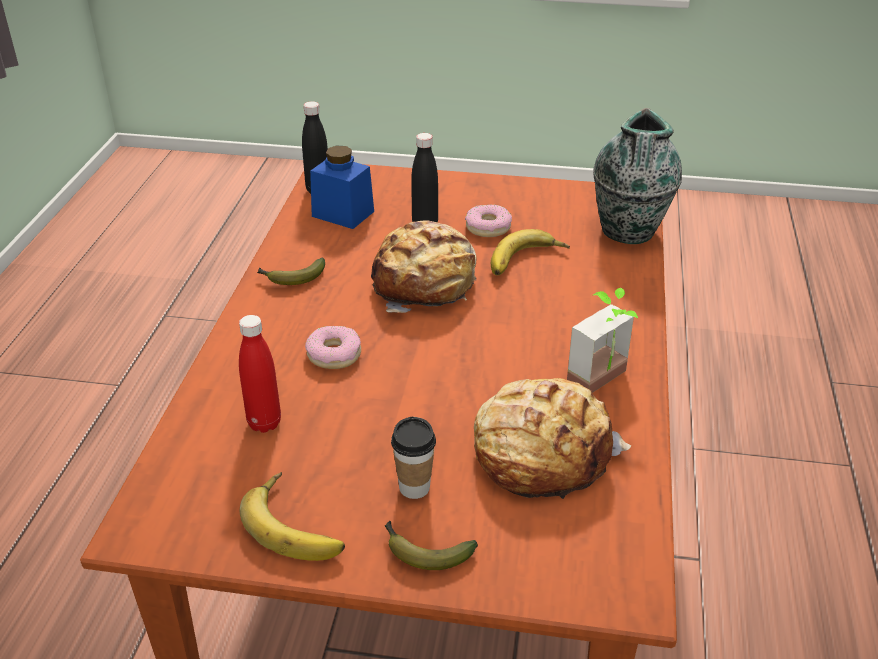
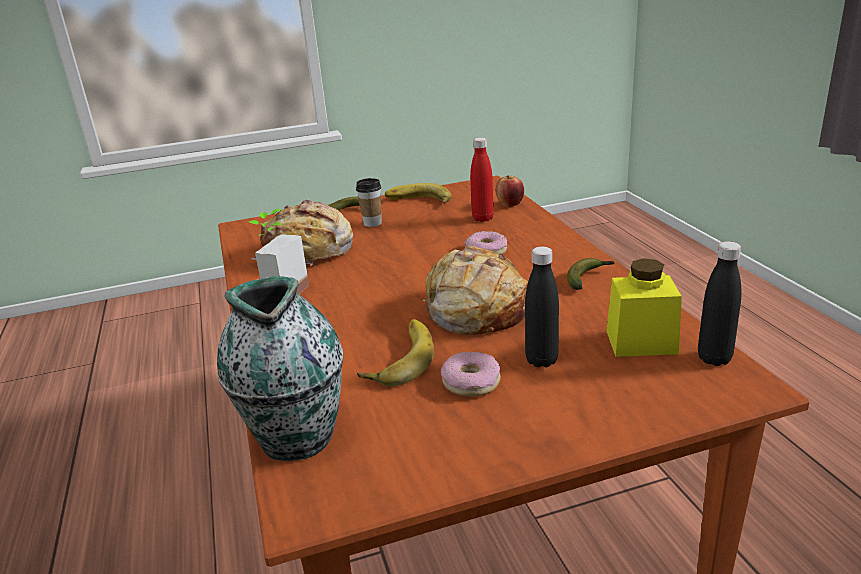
camera: 155 degrees right, 10 degrees down
blue jar [310,146,374,229] -> yellow jar [606,258,682,357]
none -> apple [495,175,524,207]

